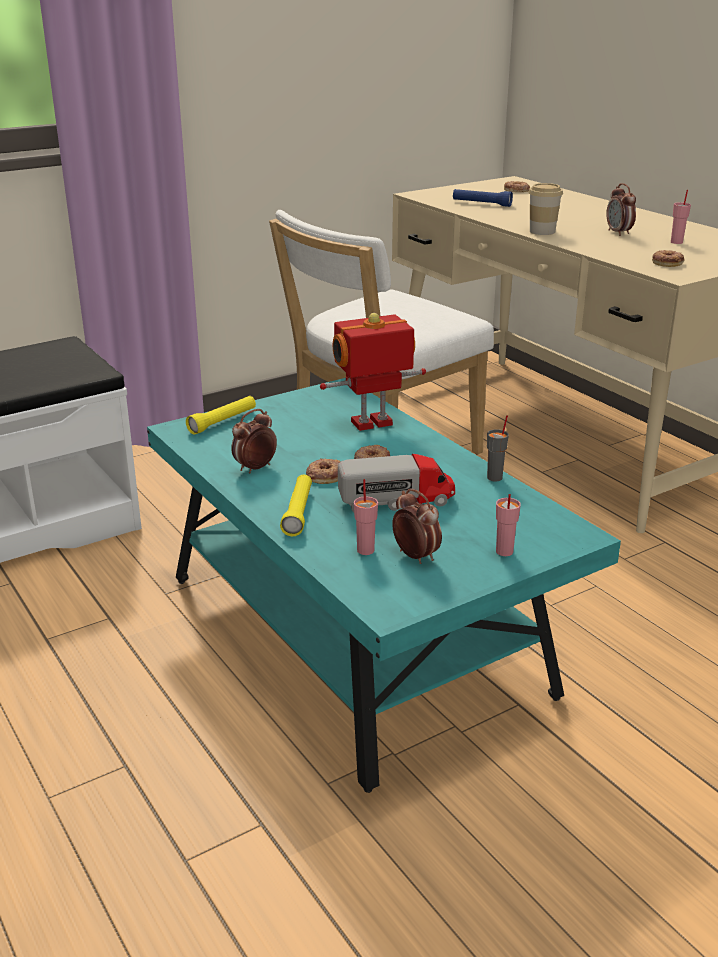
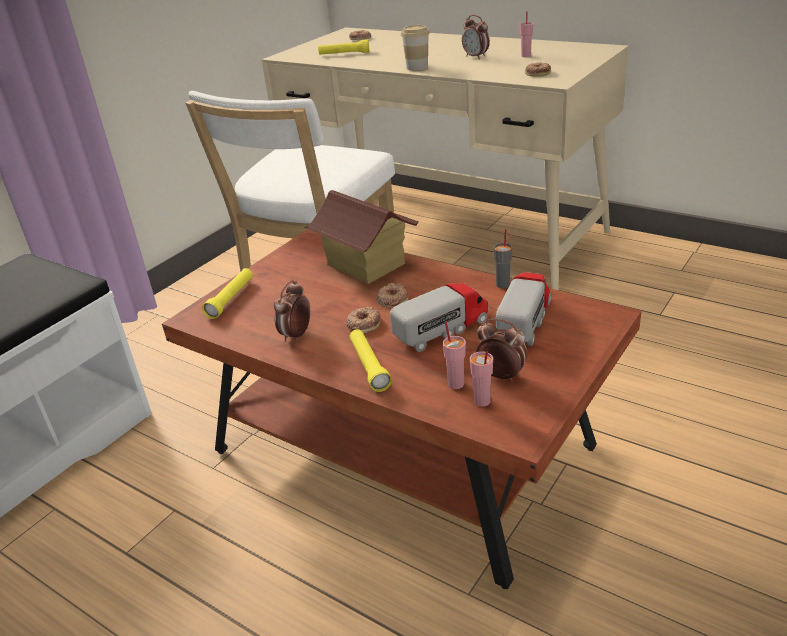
camera: 20 degrees left, 5 degrees up
turquoise coffee table [147,378,621,793] -> brown coffee table [162,229,642,589]
toy robot [320,313,426,431] -> toy house [304,190,419,284]
blue flashlight [453,189,513,207] -> yellow flashlight [318,39,370,55]
pink cup [496,494,521,556] -> pink cup moved to [470,351,493,407]
none -> toy truck [496,272,551,346]

